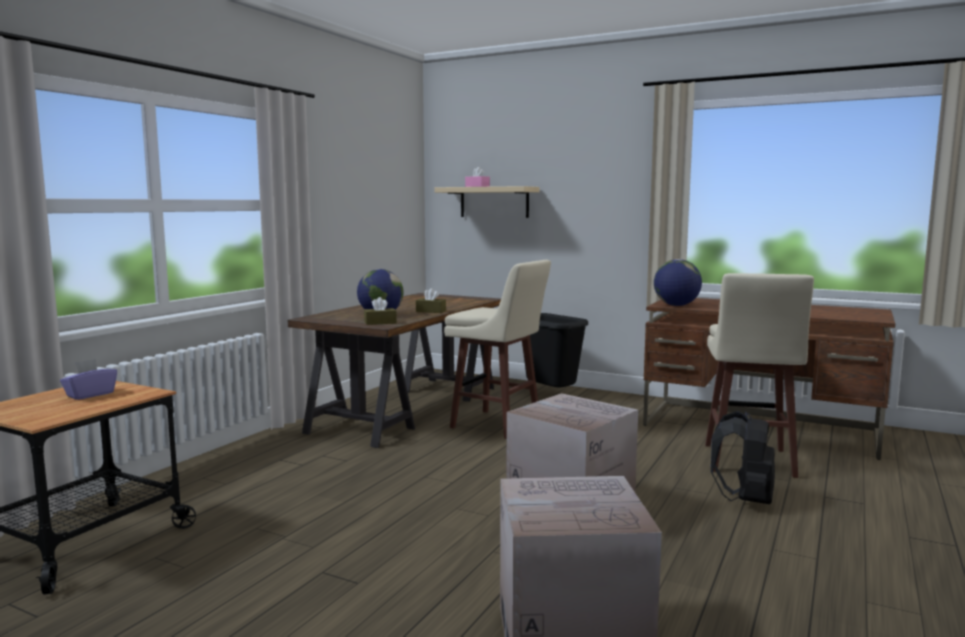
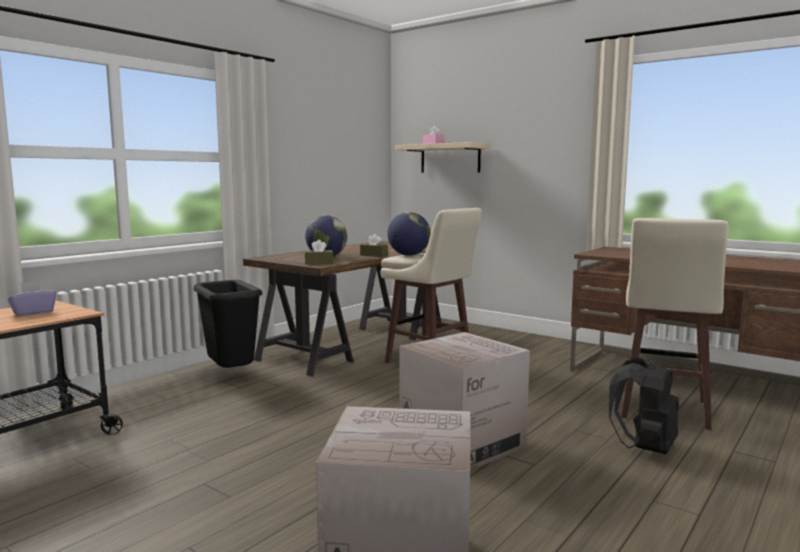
camera: 10 degrees right, 0 degrees up
black trash can [522,313,588,388] -> black trash can moved to [194,280,262,368]
globe [654,259,702,306] -> globe moved to [387,212,431,256]

